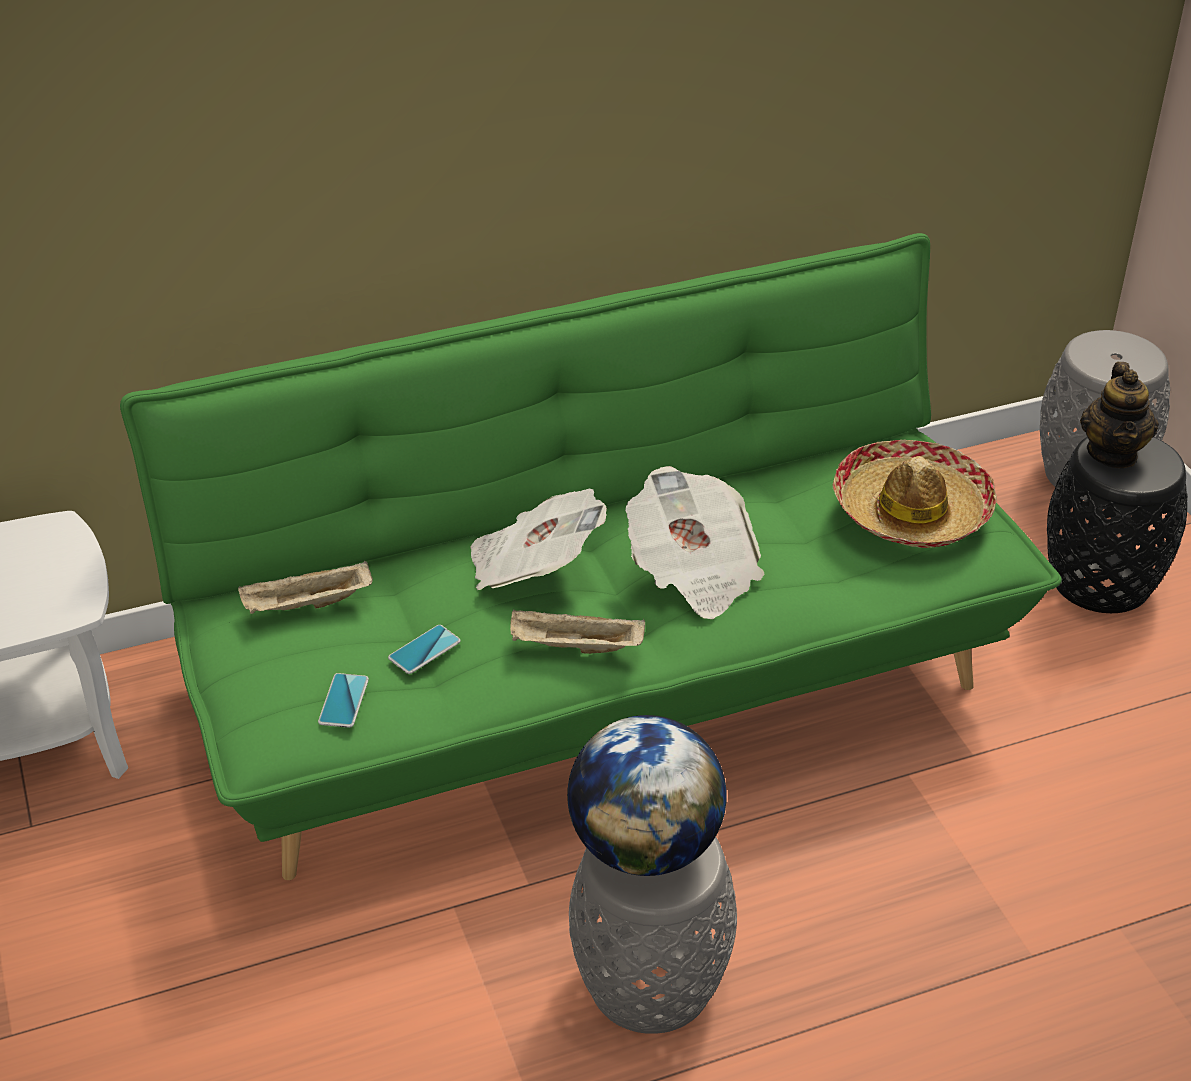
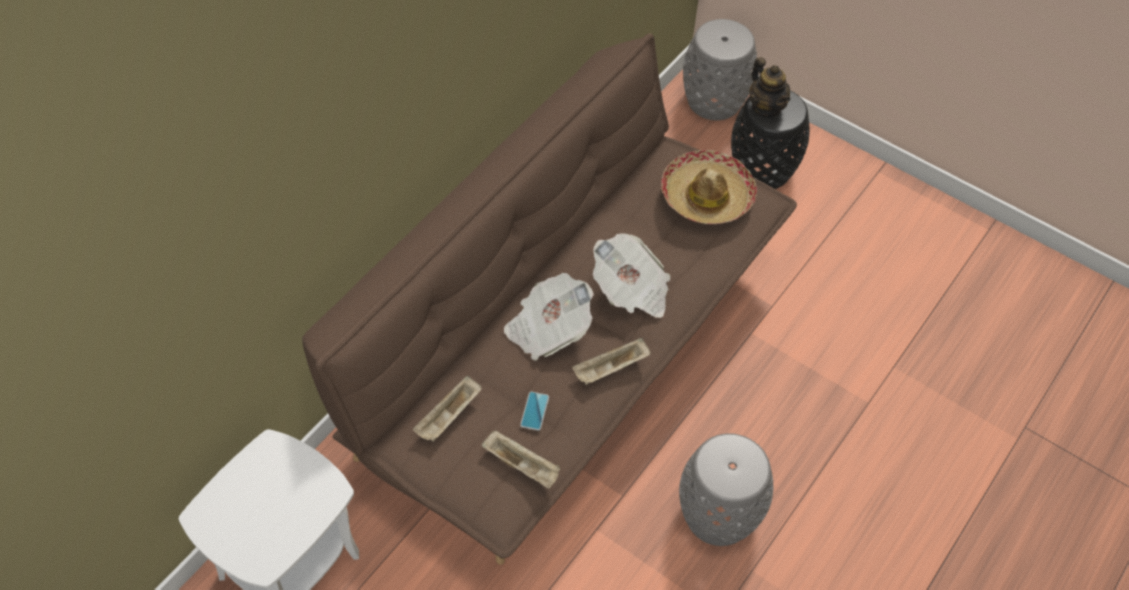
camera: 35 degrees left, 15 degrees up
green sofa [120,233,1062,880] -> brown sofa [302,33,797,565]
phone [318,673,369,728] -> beige tray [481,430,560,489]
globe [567,715,727,876] -> none

